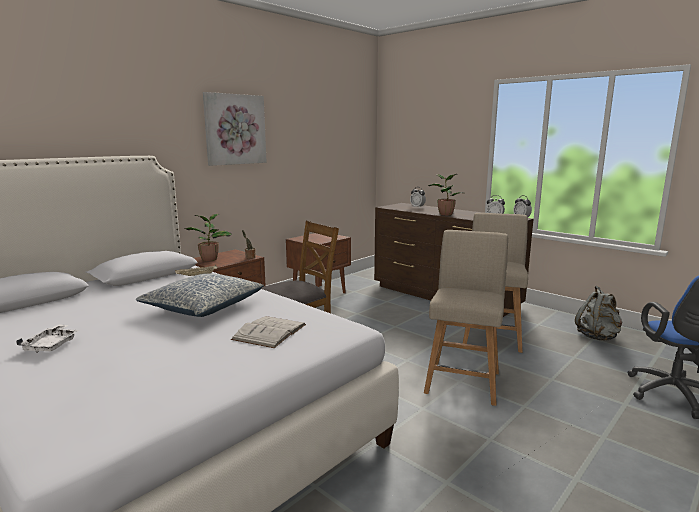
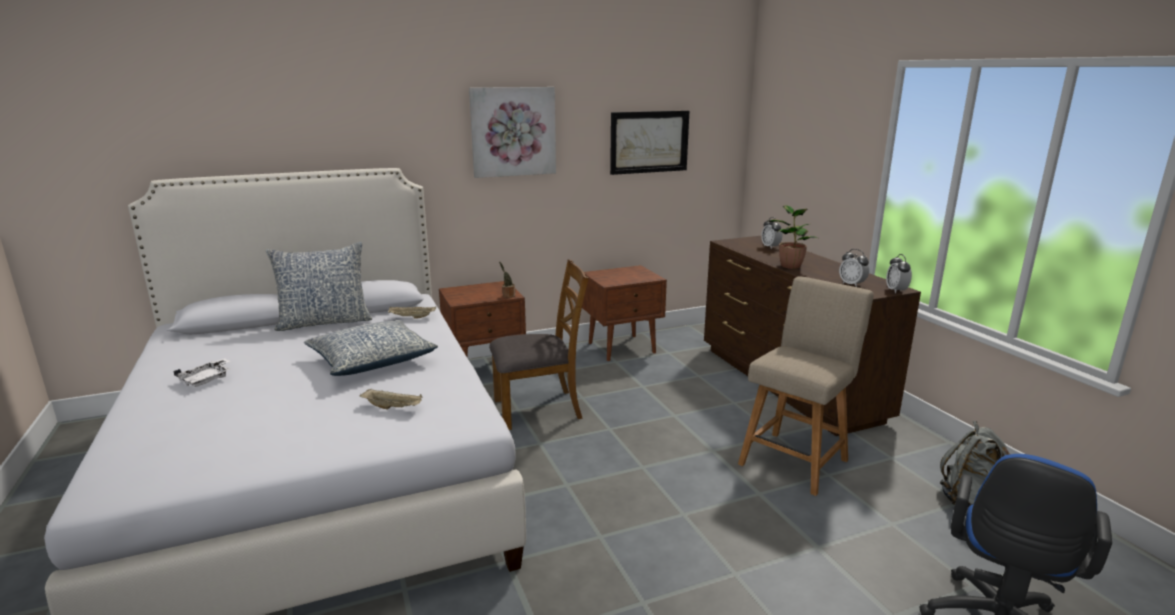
camera: 25 degrees right, 5 degrees up
potted plant [184,214,232,261] -> none
white book [231,316,306,348] -> beige tray [360,388,423,409]
beige chair [424,230,508,406] -> none
none -> pillow [266,242,372,331]
none -> picture [610,111,689,175]

